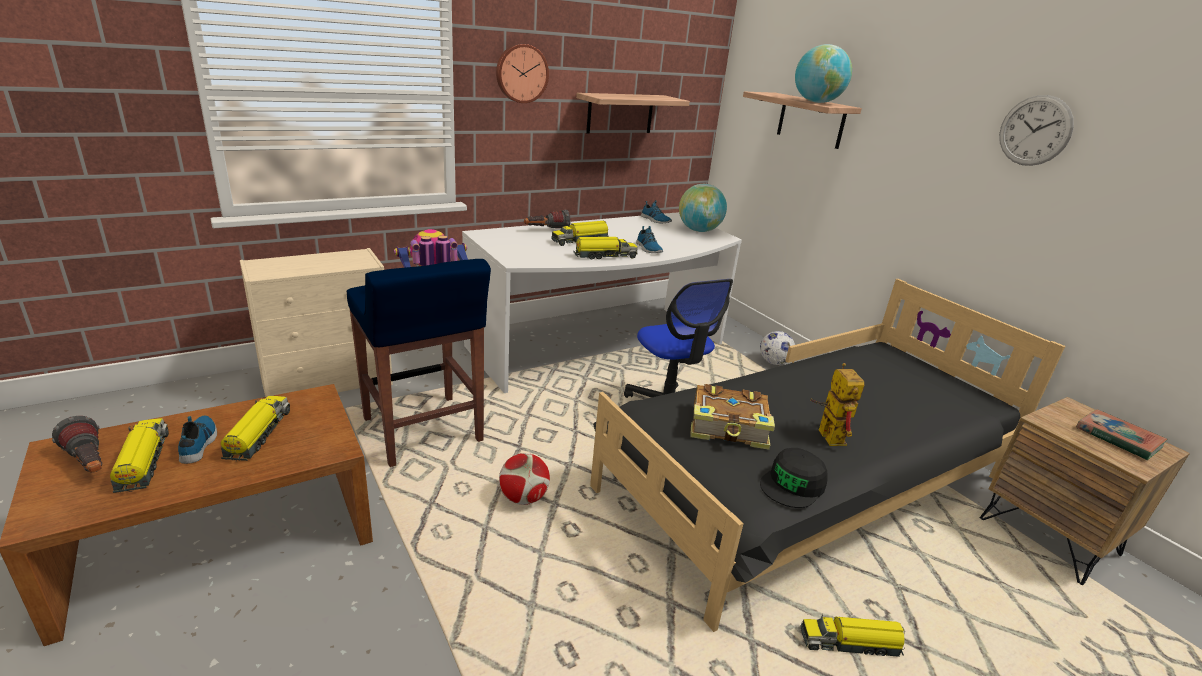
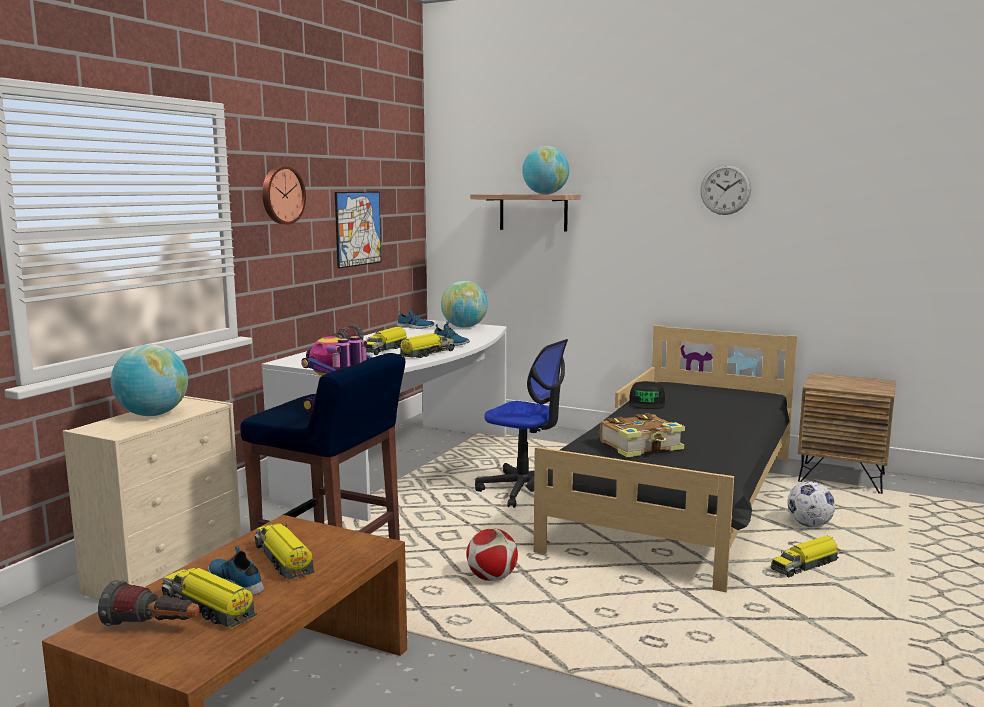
camera: 30 degrees left, 15 degrees down
shelf [576,93,690,134] -> picture [335,191,381,269]
football [760,331,795,365] -> football moved to [788,482,835,527]
black cap [760,448,828,508] -> black cap moved to [629,381,665,409]
toy robot [810,363,864,446] -> none
book [1076,409,1168,460] -> none
none -> globe [111,345,188,416]

